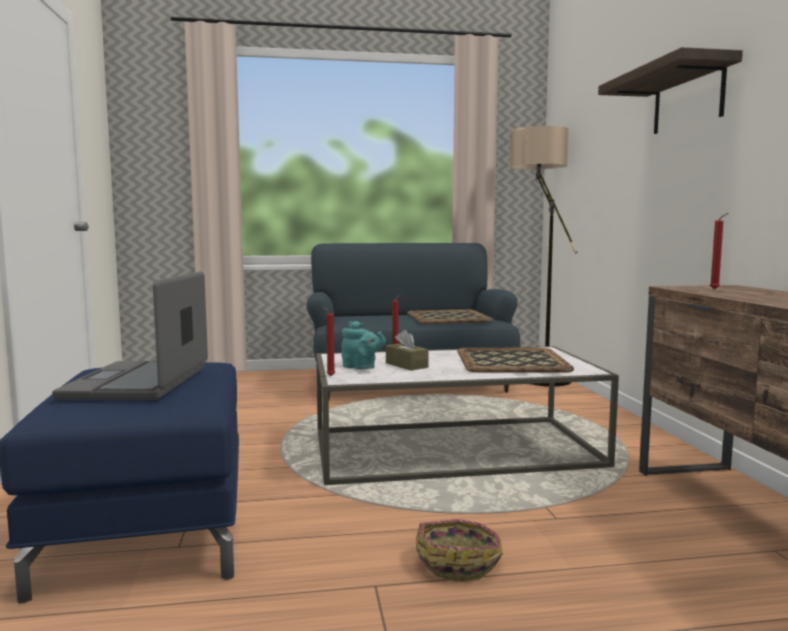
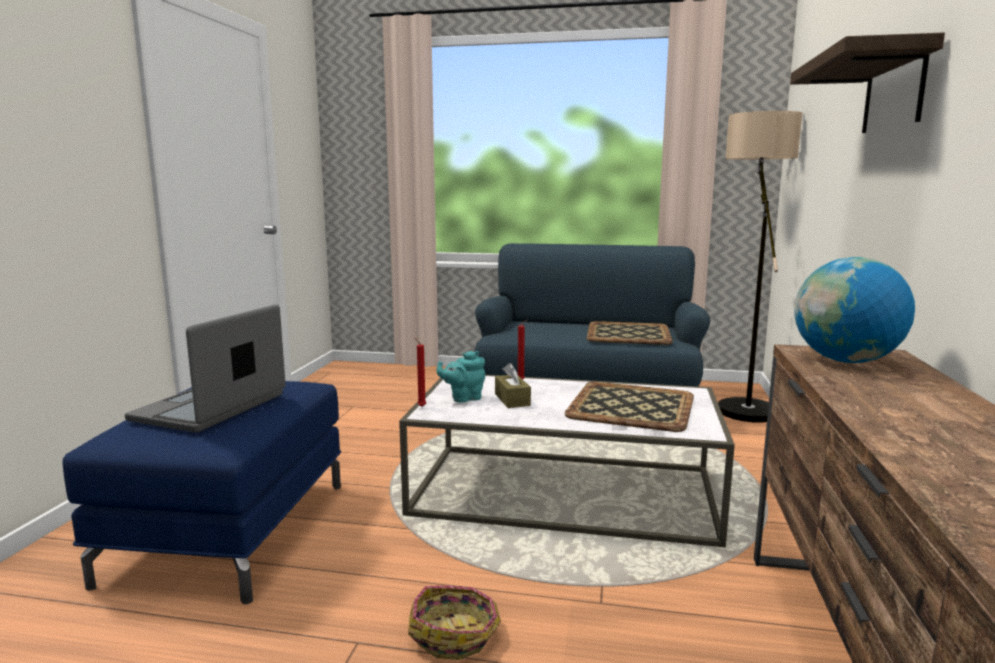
camera: 20 degrees right, 5 degrees up
turquoise teapot [341,321,386,370] -> turquoise teapot turned 105 degrees clockwise [436,351,485,403]
red candle [710,213,729,290] -> globe [795,257,915,363]

